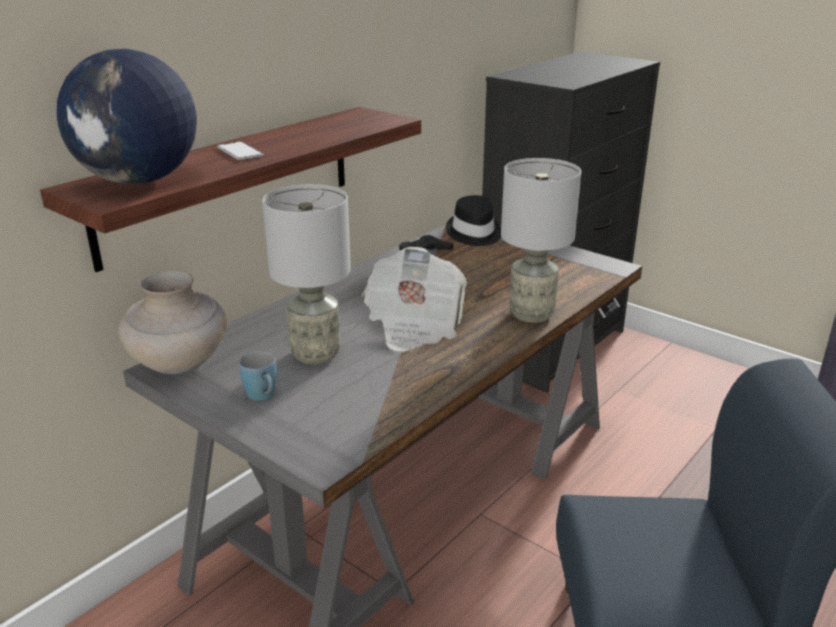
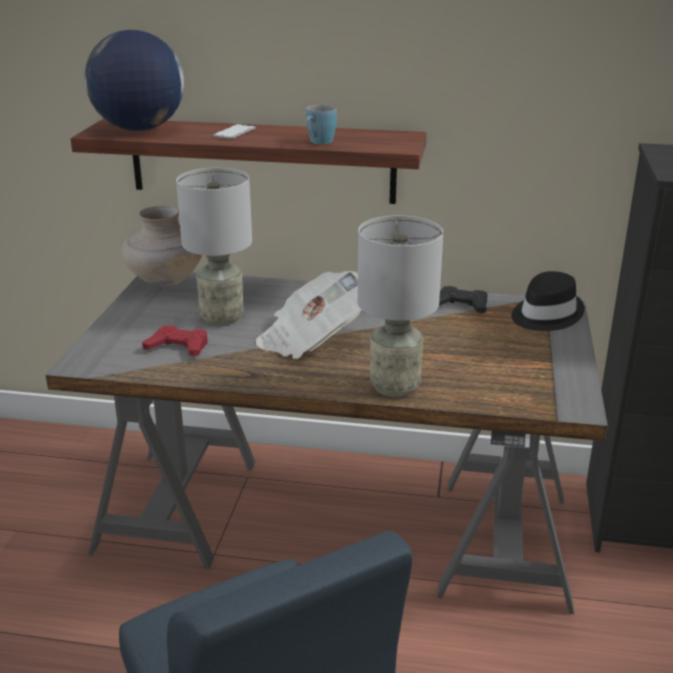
camera: 60 degrees right, 0 degrees up
blue mug [239,351,277,401] -> blue mug moved to [306,105,337,144]
none -> red game controller [142,325,208,356]

